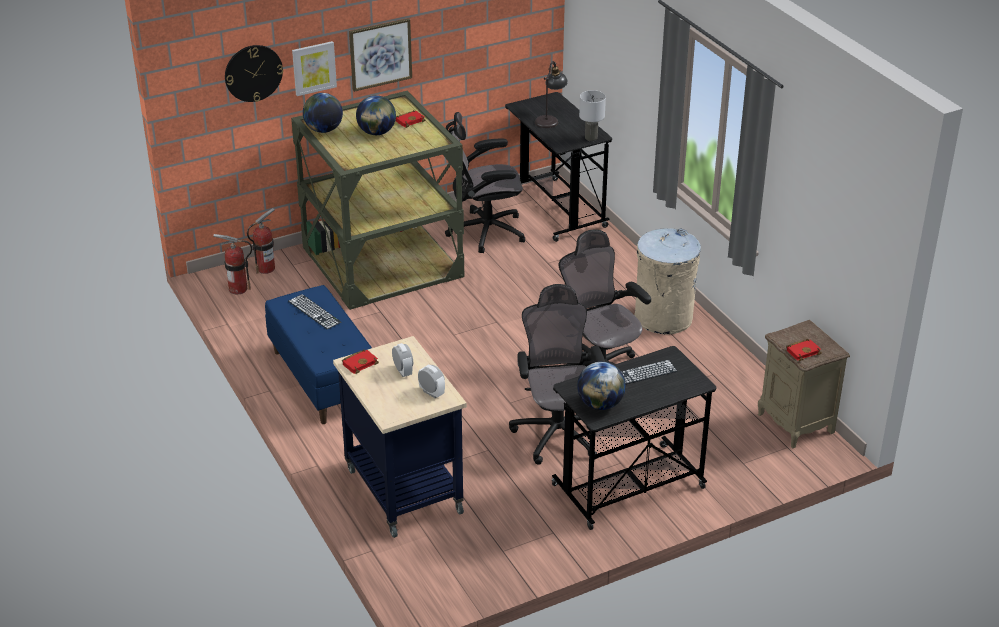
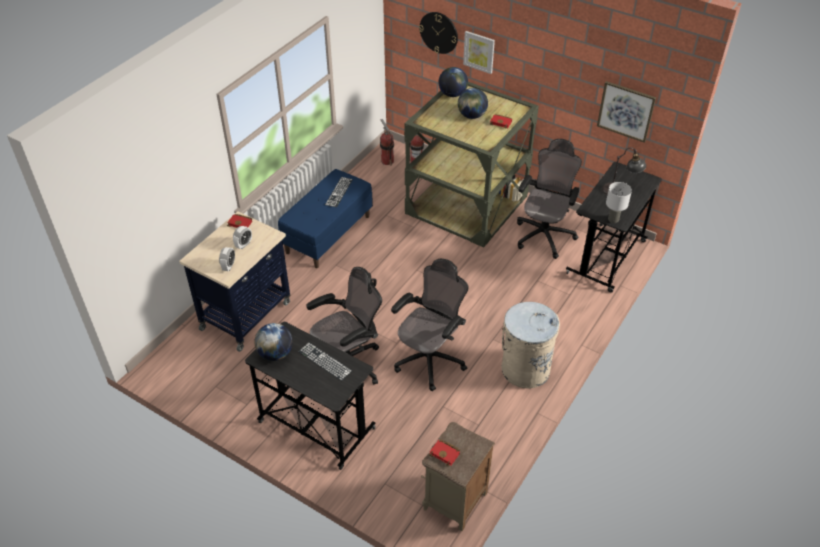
camera: 60 degrees right, 10 degrees up
picture [349,18,412,92] -> picture moved to [597,81,656,143]
office chair [445,112,525,253] -> office chair turned 60 degrees clockwise [517,139,582,259]

